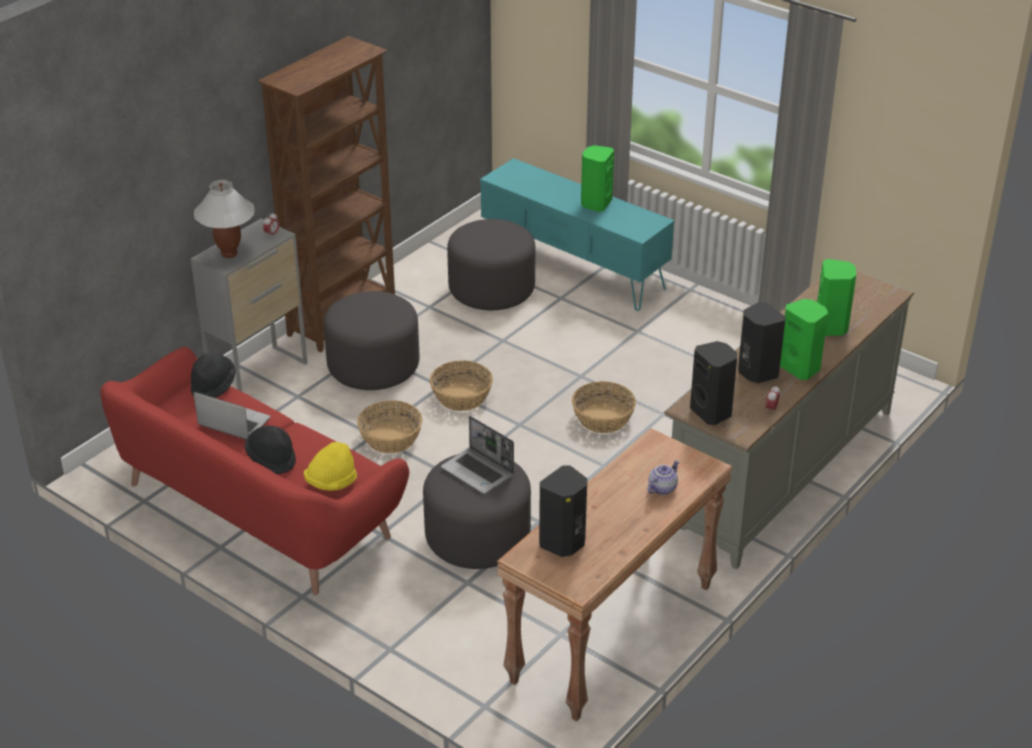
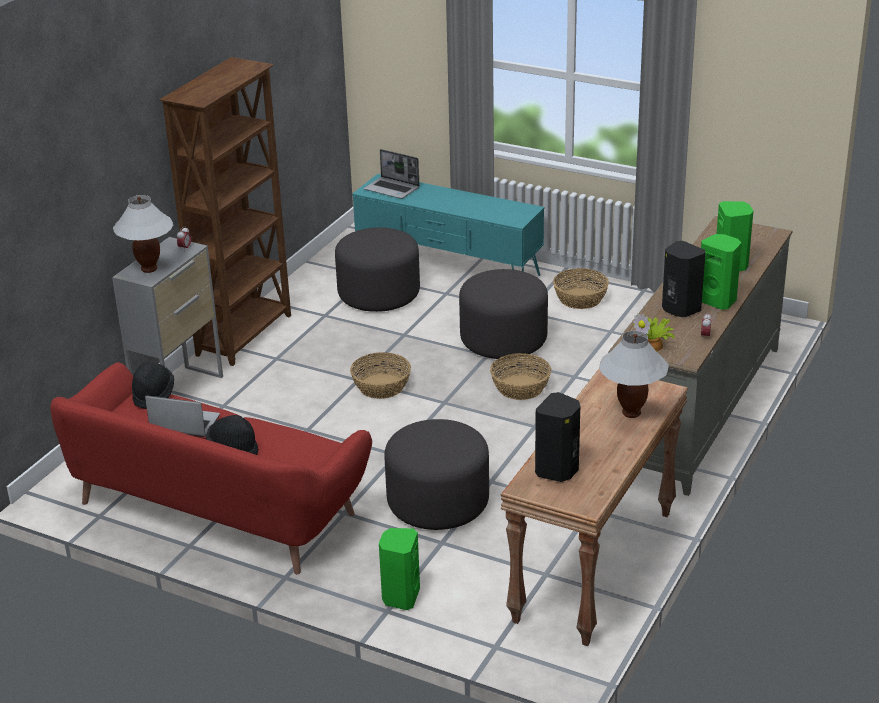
camera: 10 degrees left, 5 degrees down
yellow hat [304,442,357,491] -> none
grey ottoman [324,291,420,390] -> grey ottoman moved to [459,269,548,359]
basket [357,400,423,453] -> basket moved to [553,268,609,309]
laptop [441,416,514,494] -> laptop moved to [364,149,420,199]
green speaker [581,145,614,212] -> green speaker moved to [379,528,420,610]
teapot [647,460,680,495] -> white table lamp [599,331,669,418]
black speaker [690,341,737,425] -> potted plant [632,313,675,352]

